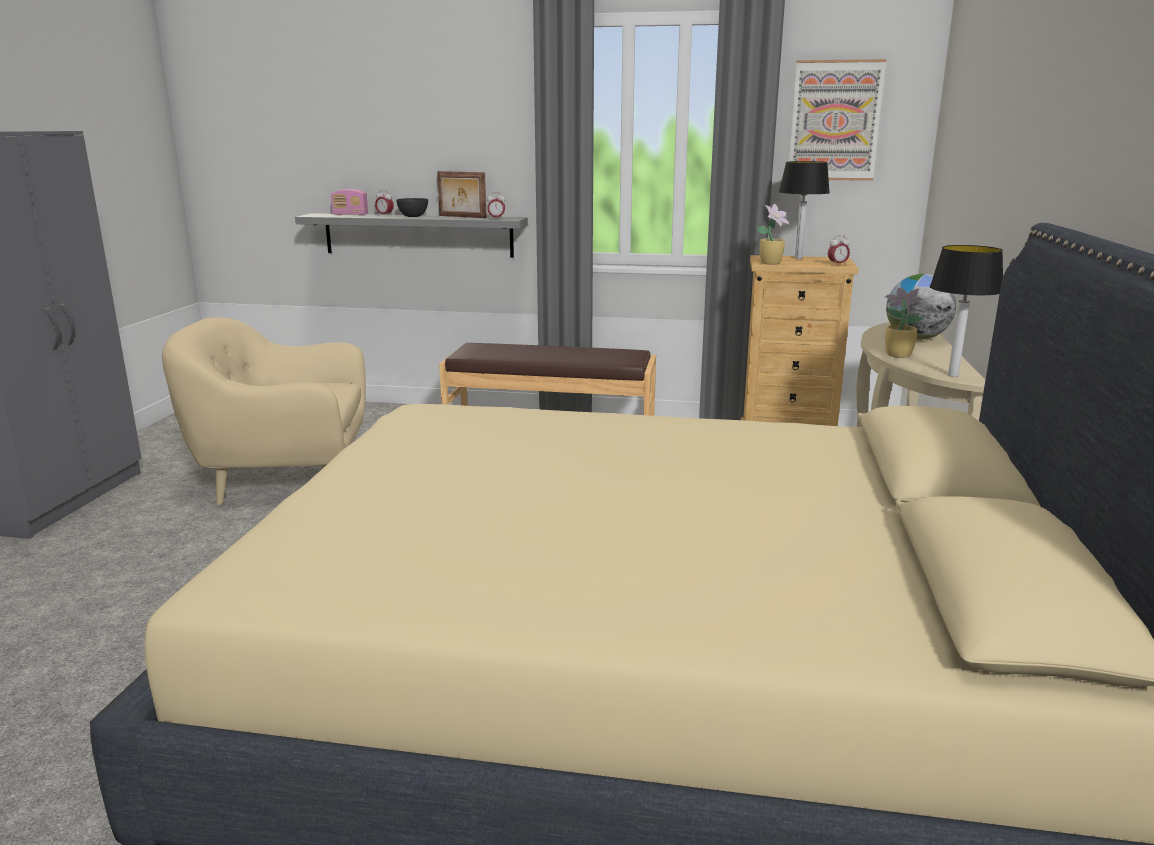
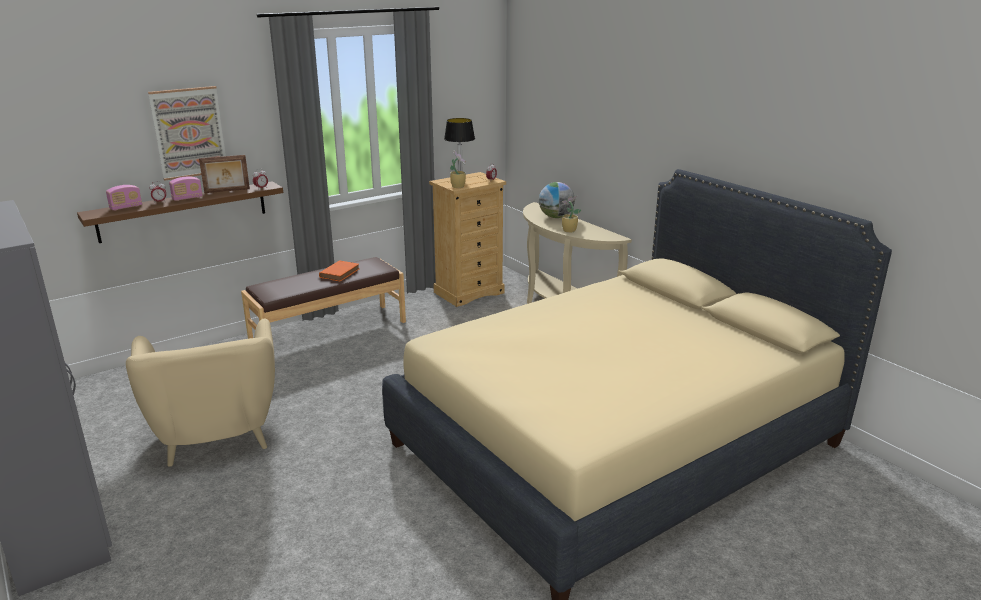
camera: 45 degrees left, 5 degrees up
beige armchair [162,317,366,505] -> beige armchair turned 60 degrees counterclockwise [126,318,275,467]
grey shelf [295,213,528,258] -> brown shelf [77,181,283,243]
grey bowl [396,198,428,217] -> radio [169,176,203,201]
picture [789,59,886,181] -> picture moved to [148,86,226,180]
table lamp [930,245,1003,377] -> none
none -> orange book [319,260,360,281]

